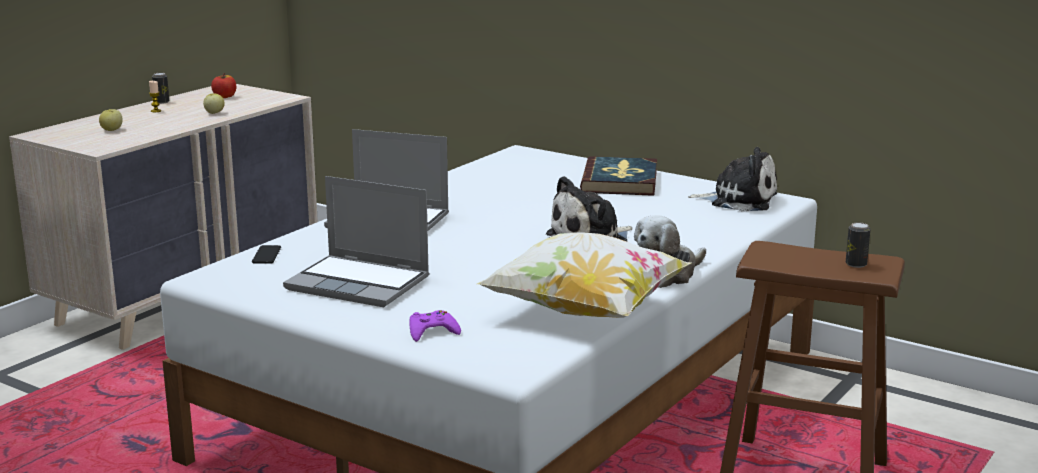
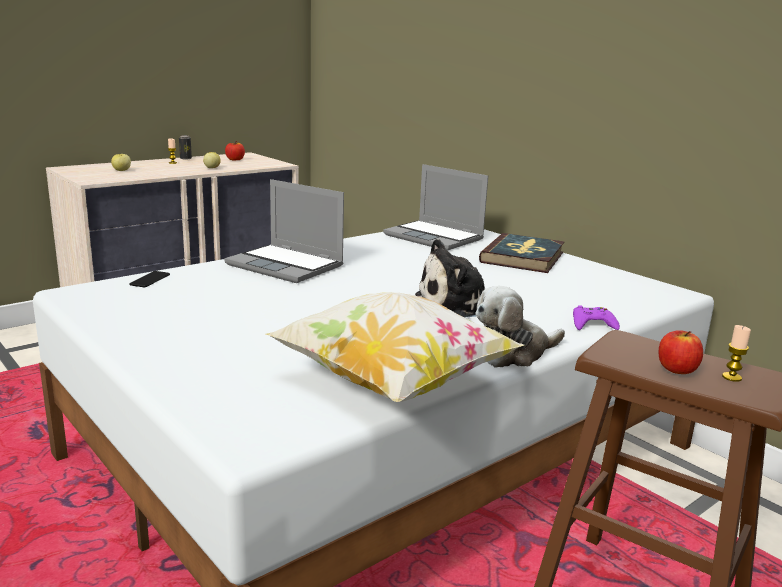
camera: 15 degrees right, 0 degrees up
laptop [283,176,429,307] -> laptop moved to [383,164,488,251]
purple game controller [410,310,461,342] -> purple game controller moved to [573,305,620,330]
plush toy [688,147,777,212] -> none
can [846,222,870,268] -> candle [722,325,751,382]
none -> apple [659,330,703,374]

